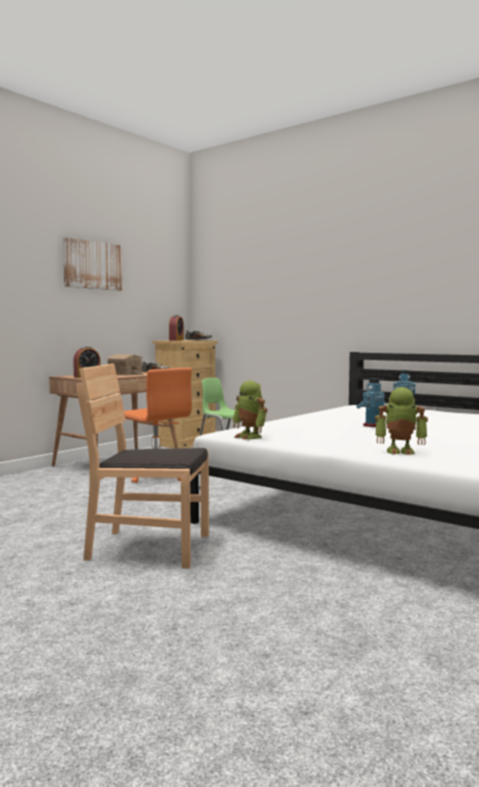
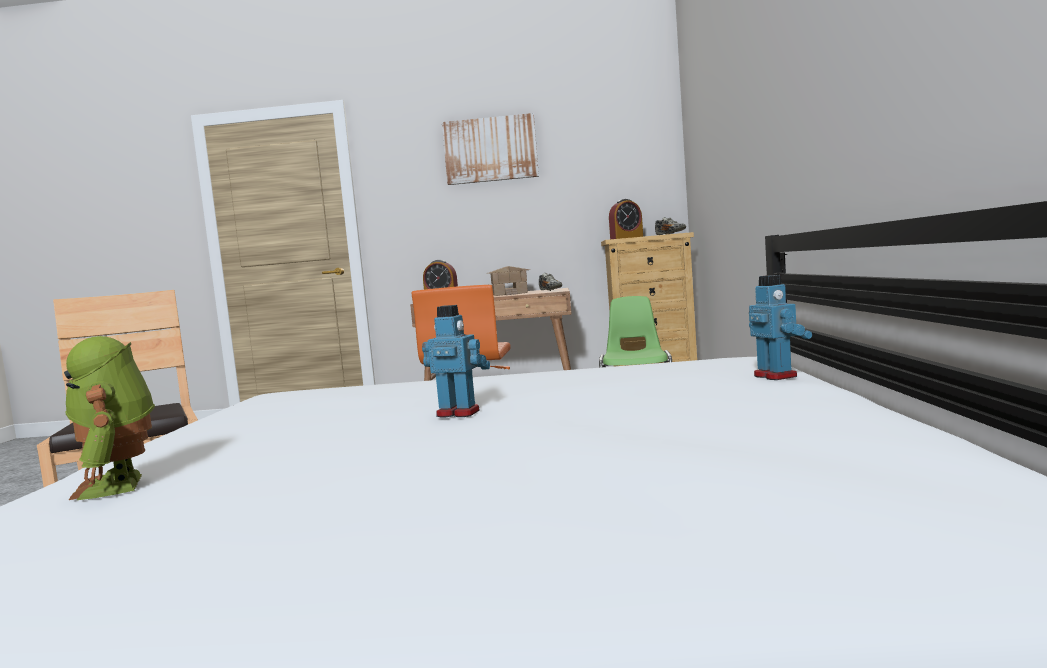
camera: 55 degrees right, 0 degrees up
toy robot [232,381,268,440] -> none

